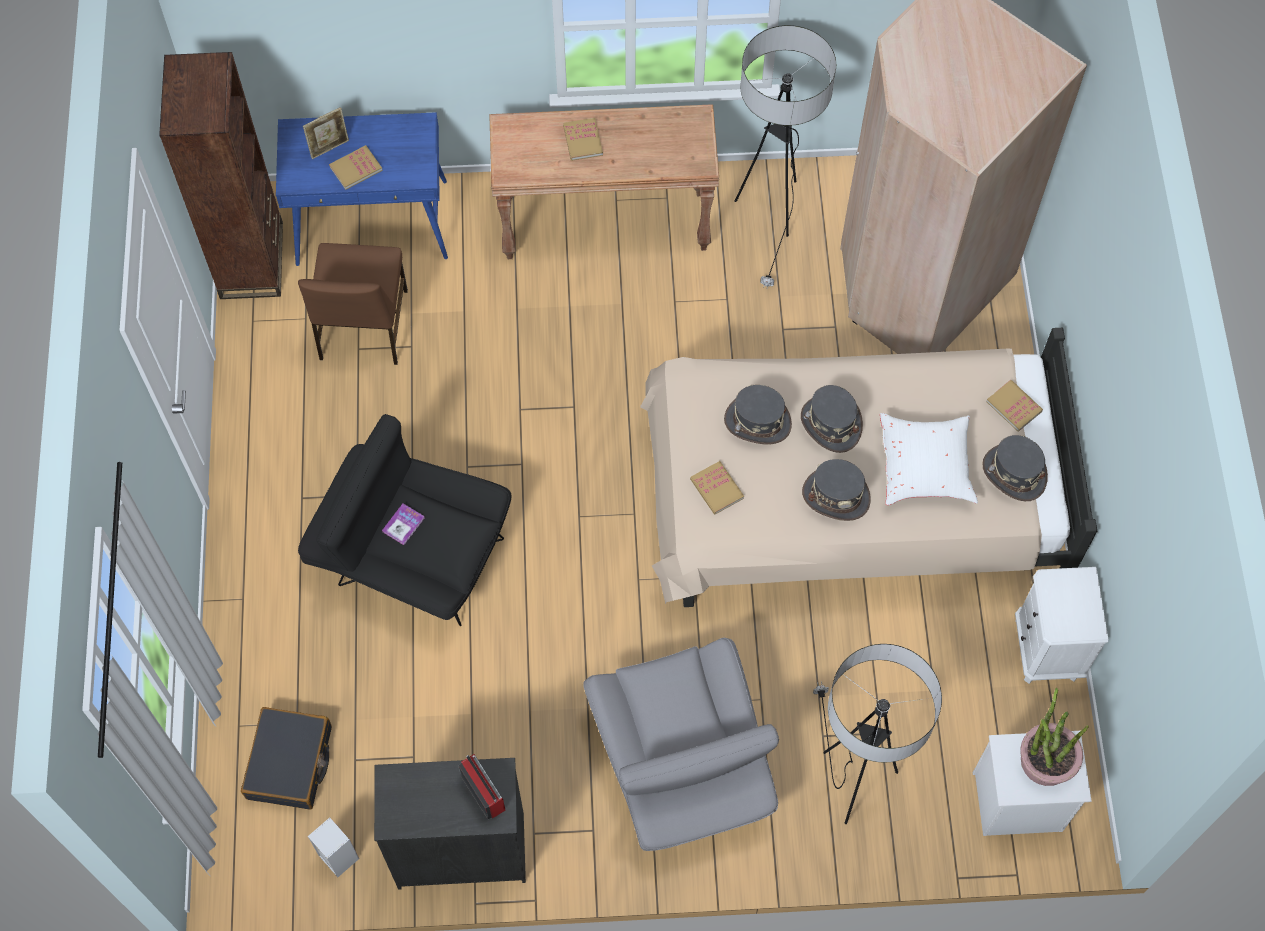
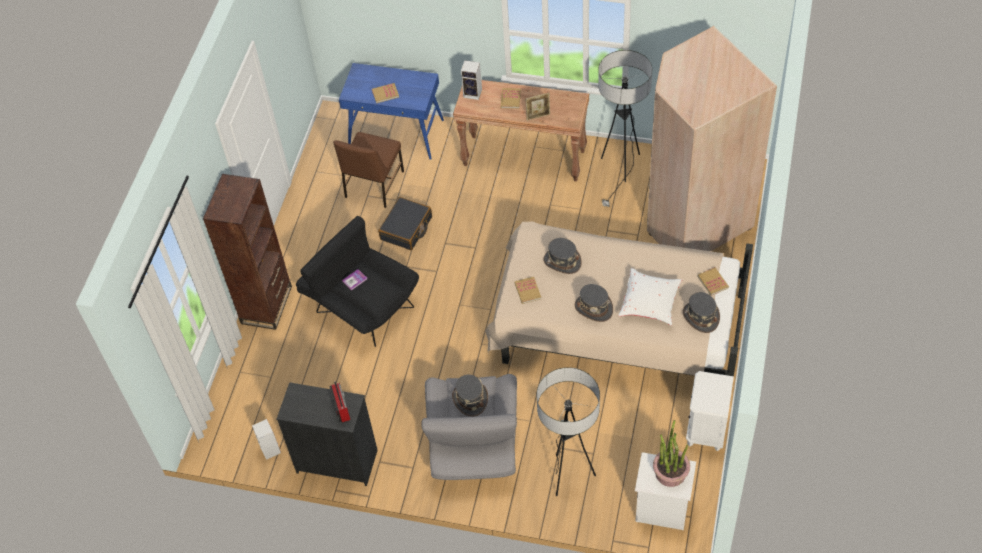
camera: 20 degrees right, 10 degrees down
brown bookcase [159,52,283,299] -> brown bookcase moved to [203,174,292,330]
black suitcase [241,707,332,810] -> black suitcase moved to [378,197,432,250]
picture frame [303,107,349,159] -> picture frame moved to [526,93,550,121]
grey hat [801,385,863,453] -> grey hat moved to [452,374,488,417]
none -> speaker [461,60,482,100]

